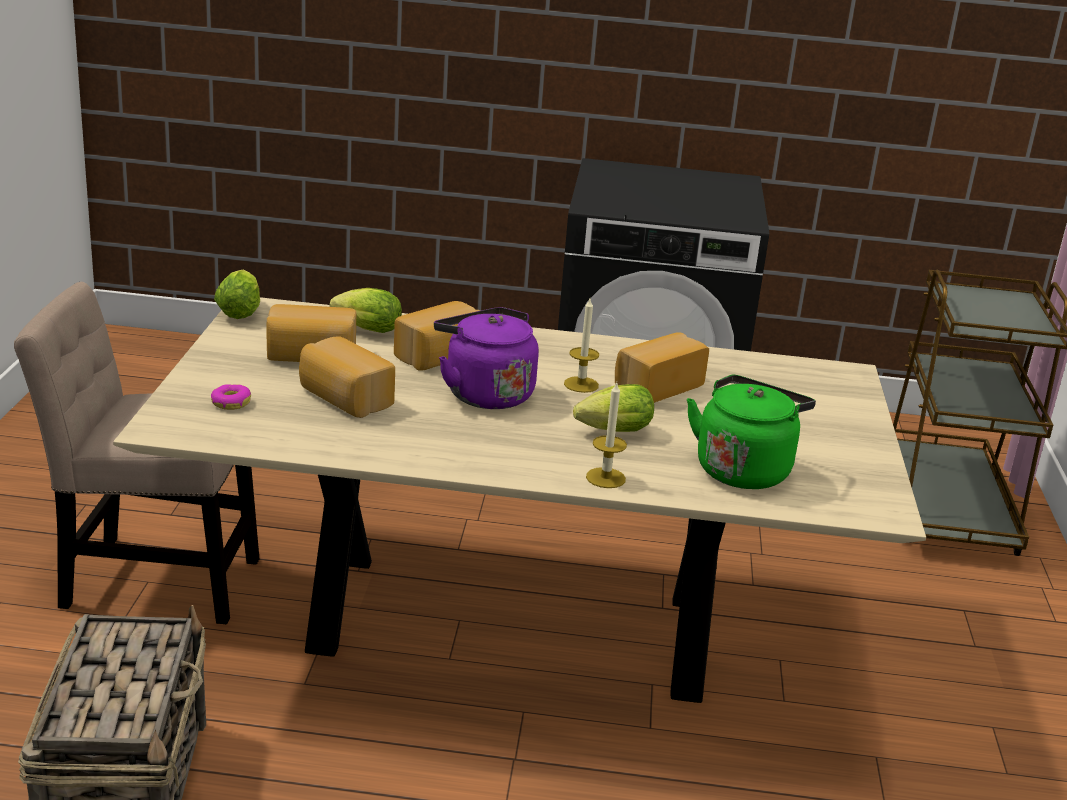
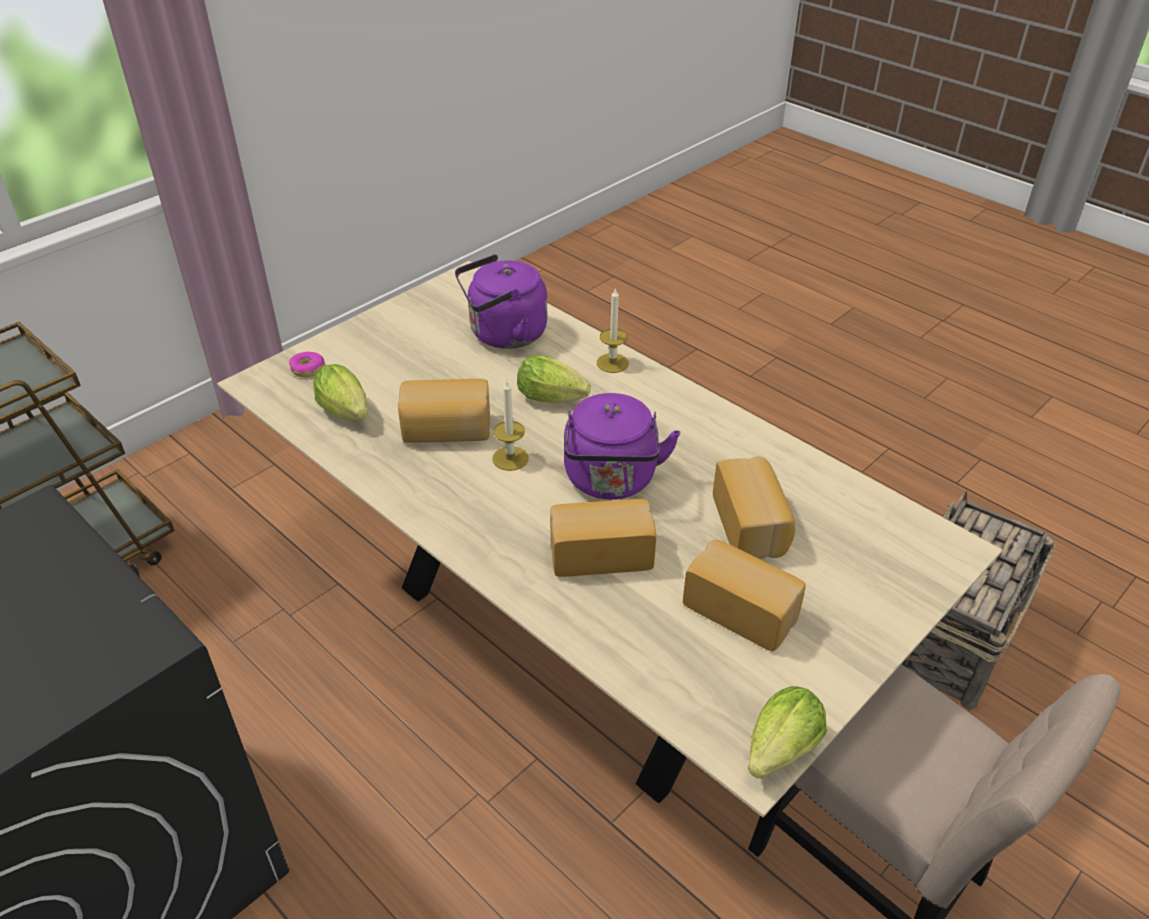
camera: 140 degrees left, 15 degrees up
donut [211,384,251,410] -> donut moved to [289,352,325,377]
lettuce [330,288,402,333] -> lettuce moved to [313,364,368,420]
green kettle [687,374,816,489] -> purple kettle [455,254,547,349]

